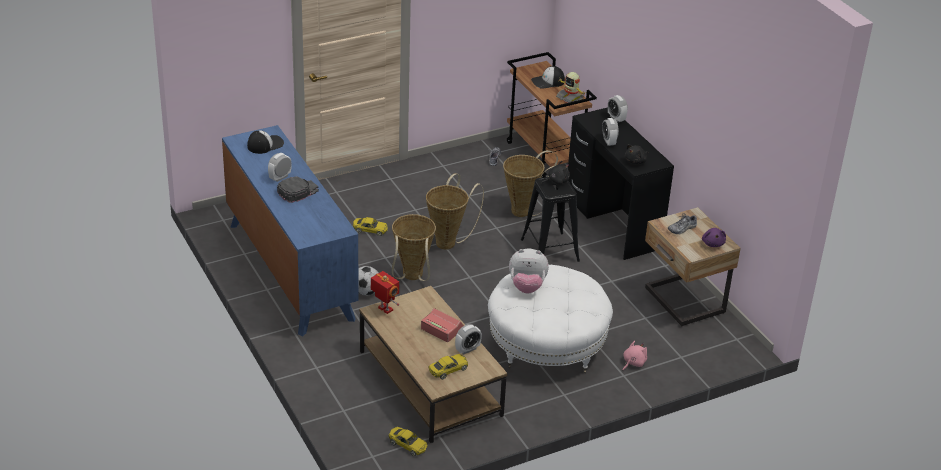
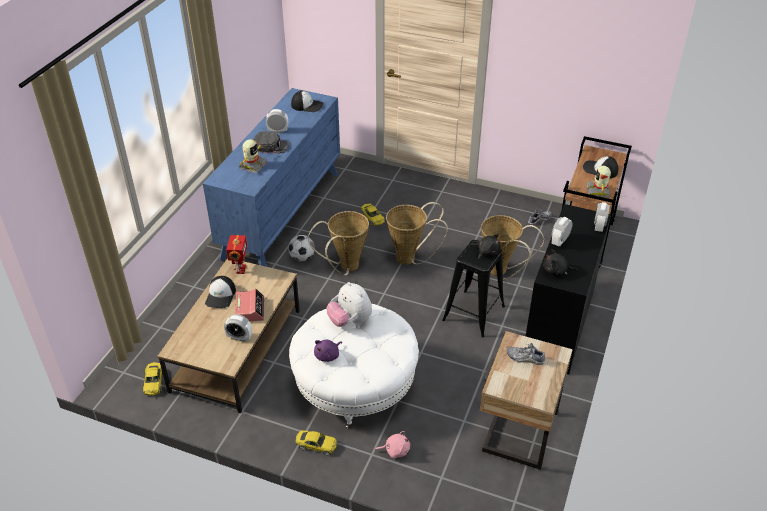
camera: 50 degrees right, 5 degrees up
yellow toy car [428,354,468,380] -> yellow toy car moved to [295,430,337,455]
purple plush toy [702,228,726,247] -> purple plush toy moved to [314,340,342,362]
none -> cap [205,276,236,308]
none -> toy robot [239,139,268,173]

